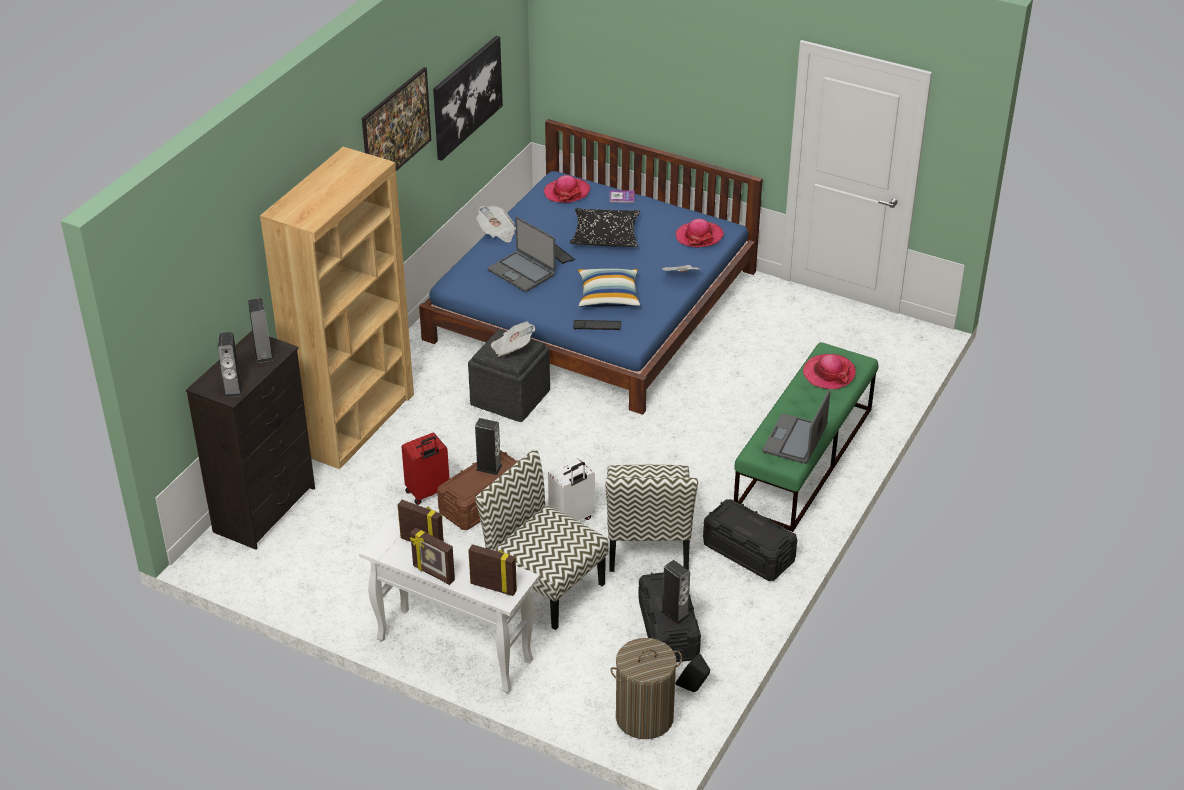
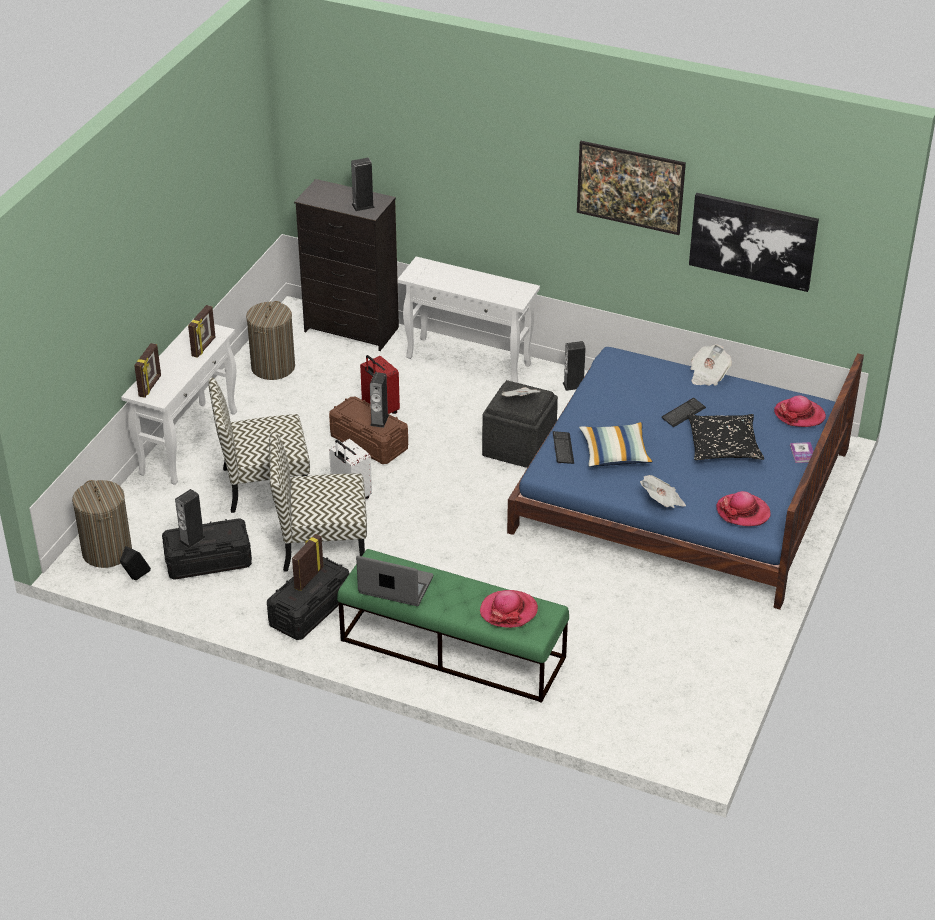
camera: 85 degrees right, 0 degrees up
speaker [218,332,242,398] -> speaker moved to [563,341,586,391]
brown bookcase [260,147,414,469] -> white console table [397,257,540,383]
picture frame [410,528,455,585] -> picture frame moved to [292,534,323,591]
chair [475,450,608,630] -> chair turned 135 degrees counterclockwise [208,378,310,513]
laptop [488,217,556,292] -> none
none -> laundry basket [246,301,295,380]

